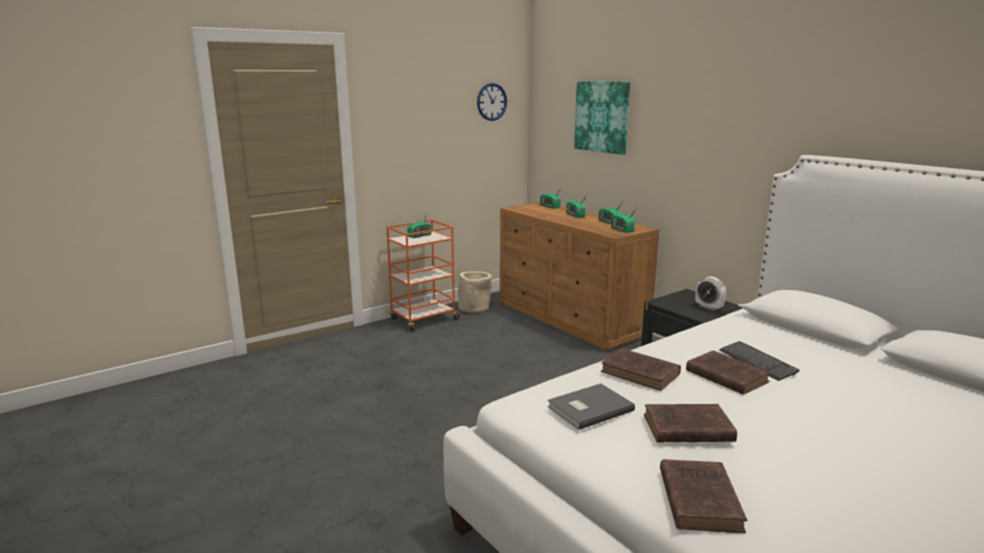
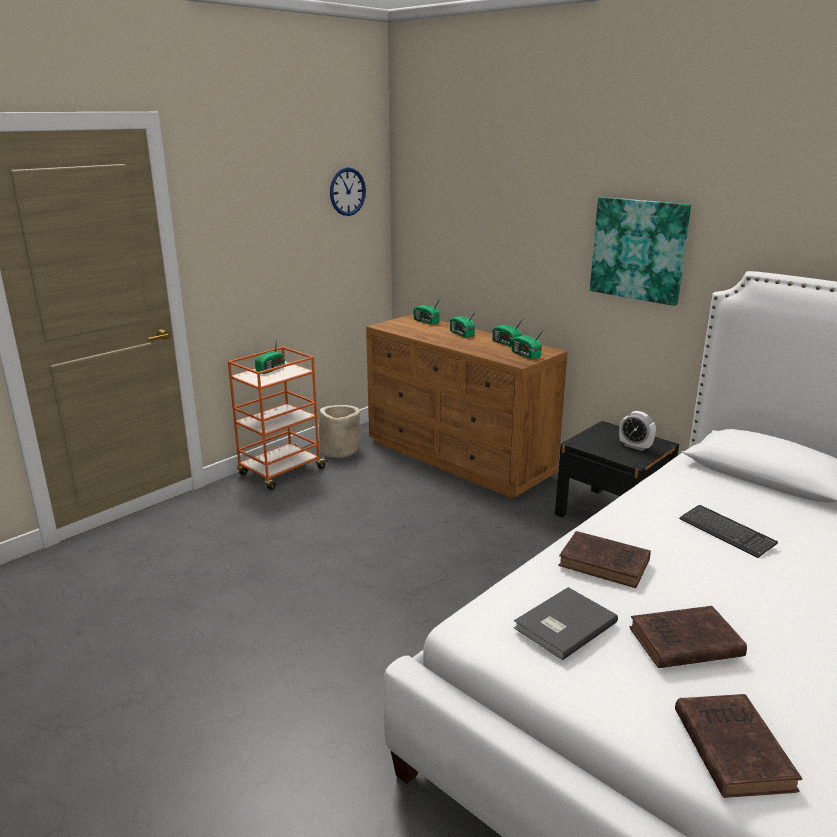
camera: 10 degrees left, 5 degrees up
picture [574,81,630,155] -> picture moved to [590,197,691,306]
brown book [686,350,771,395] -> none

